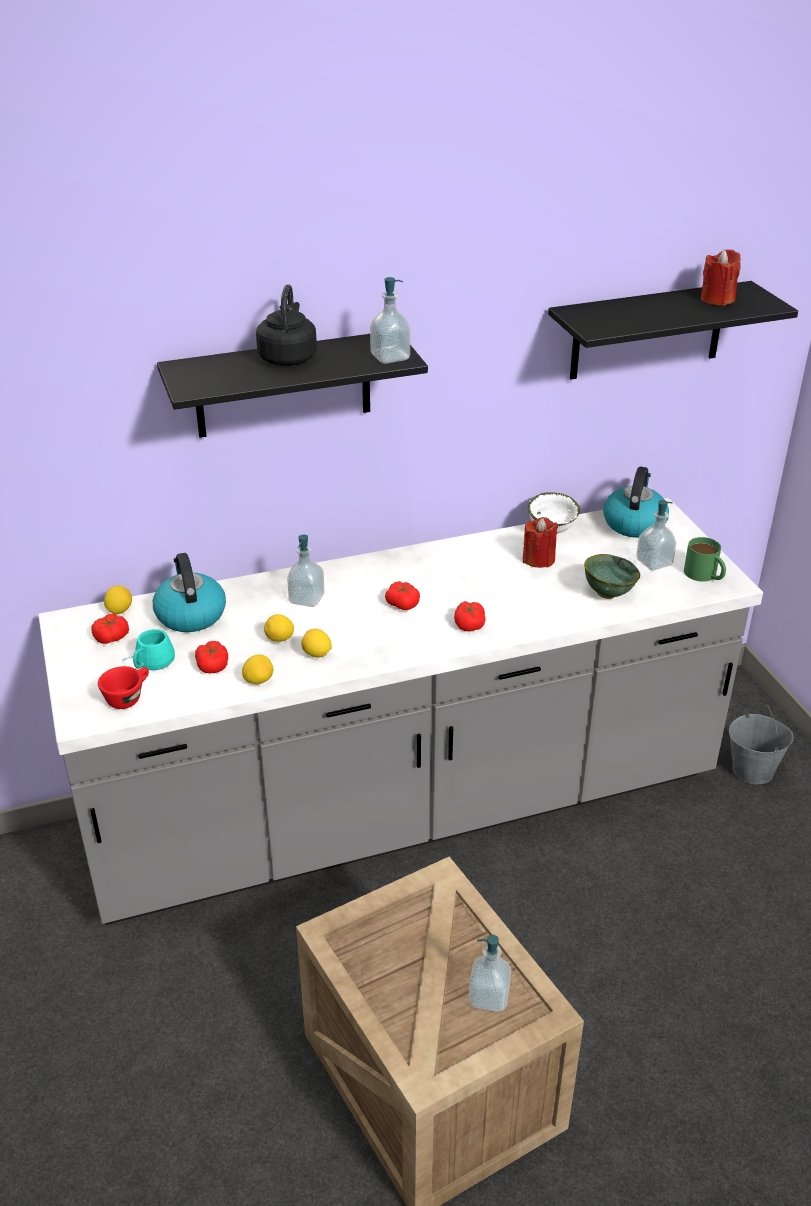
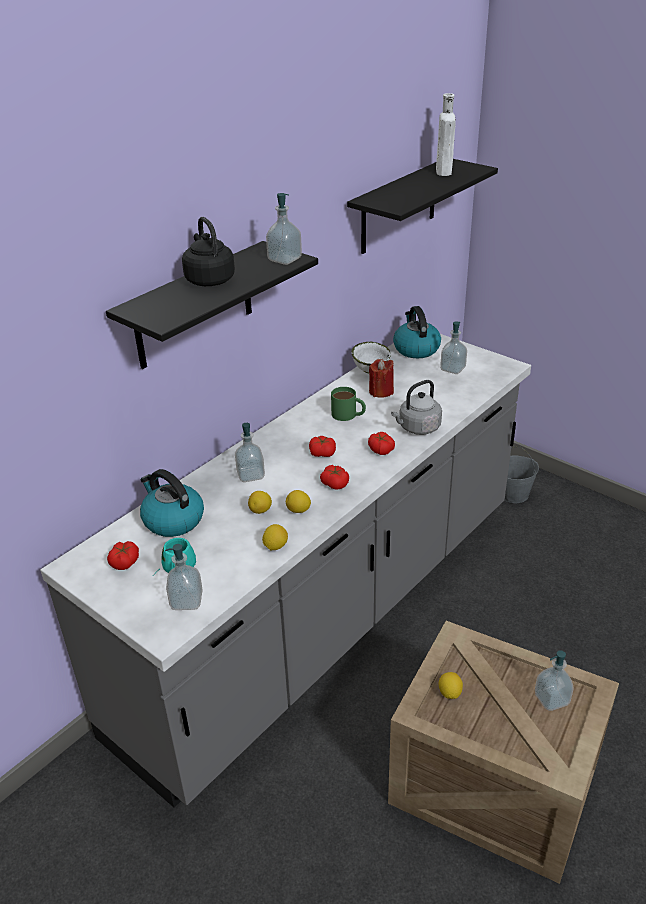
camera: 30 degrees left, 0 degrees up
red cup [98,666,149,709] -> soap dispenser [165,544,203,610]
lemon [104,585,132,614] -> lemon moved to [439,672,463,699]
tomato [195,641,228,673] -> tomato moved to [320,465,349,490]
green bowl [584,554,640,599] -> none
green mug [684,537,726,582] -> green mug moved to [331,387,366,421]
red candle [701,249,741,306] -> white bottle [436,93,456,176]
none -> grey kettle [391,380,442,435]

